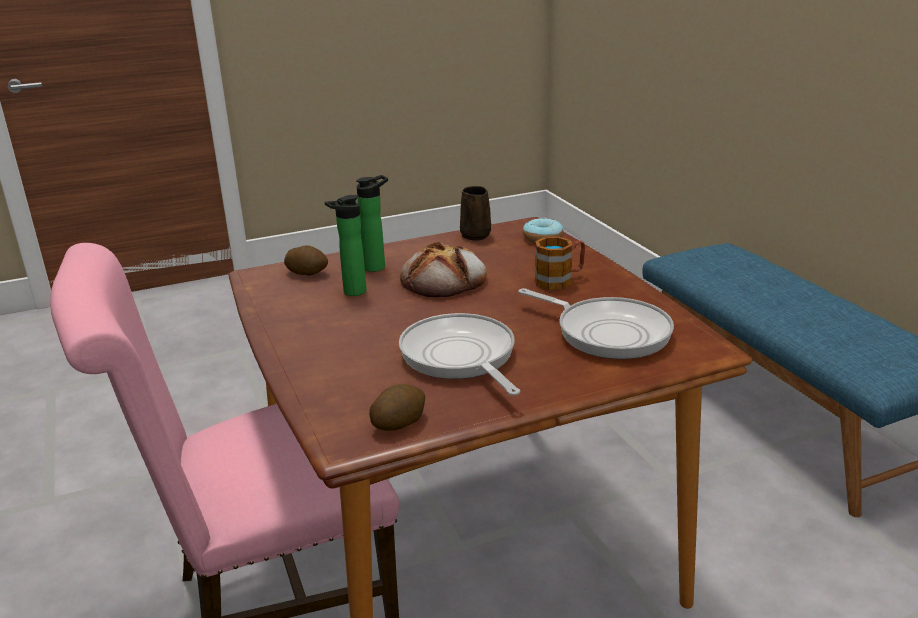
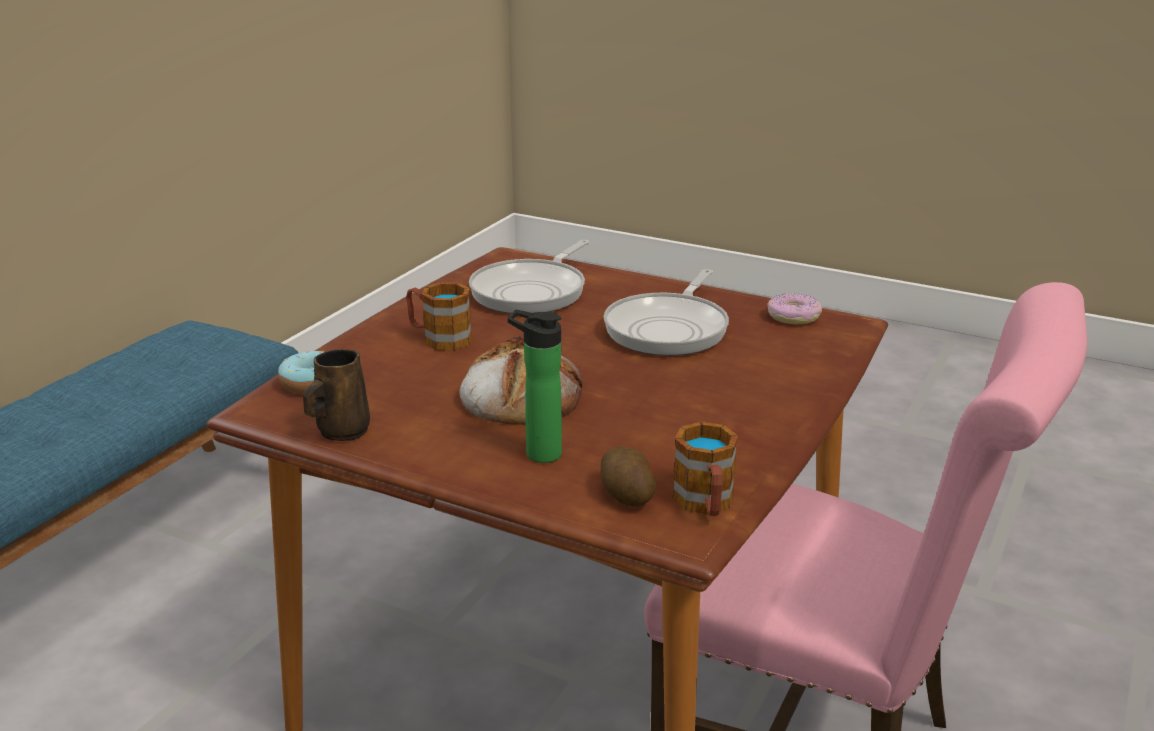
camera: 130 degrees left, 0 degrees up
bottle [325,195,367,296] -> none
potato [369,384,425,431] -> donut [768,293,822,324]
frying pan [519,288,674,359] -> frying pan turned 150 degrees counterclockwise [469,240,590,314]
none -> mug [672,422,738,516]

